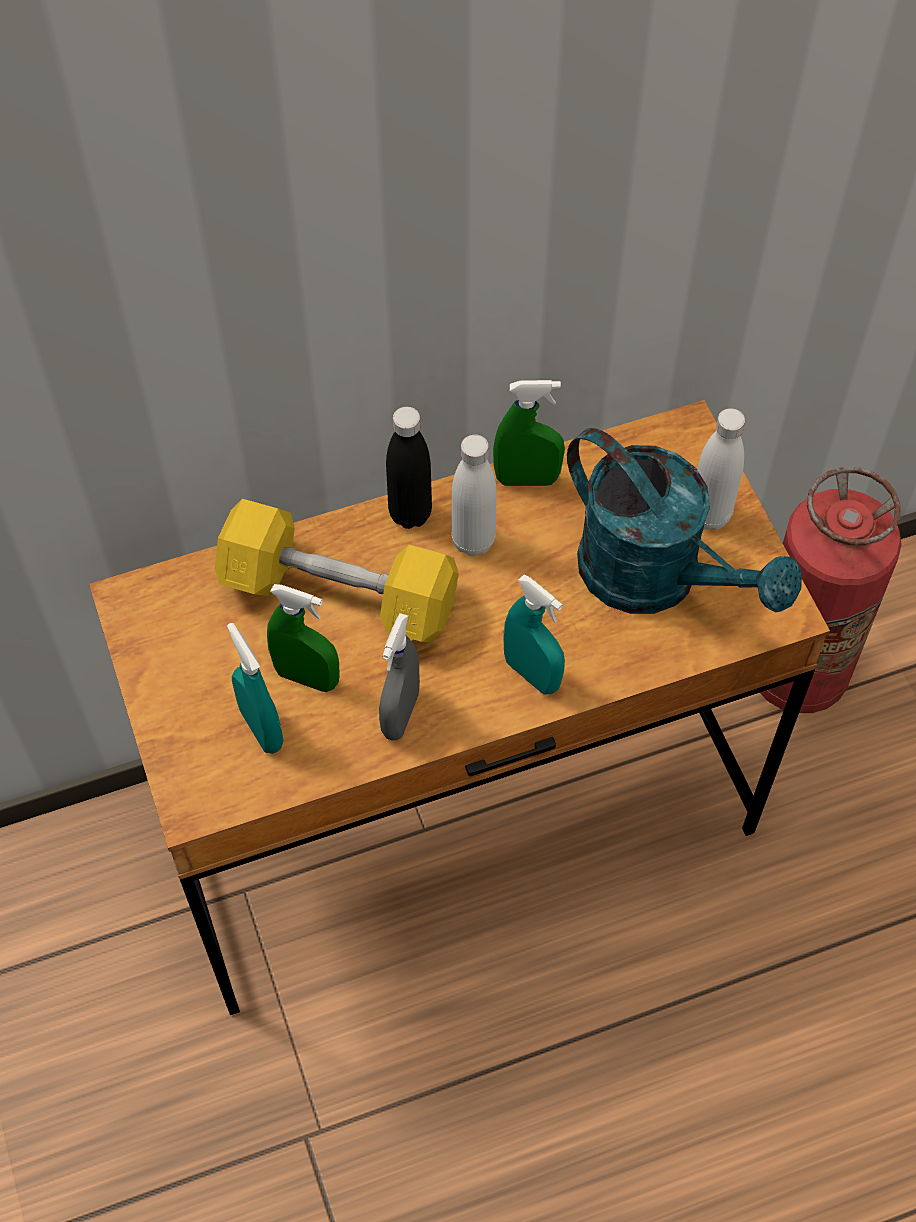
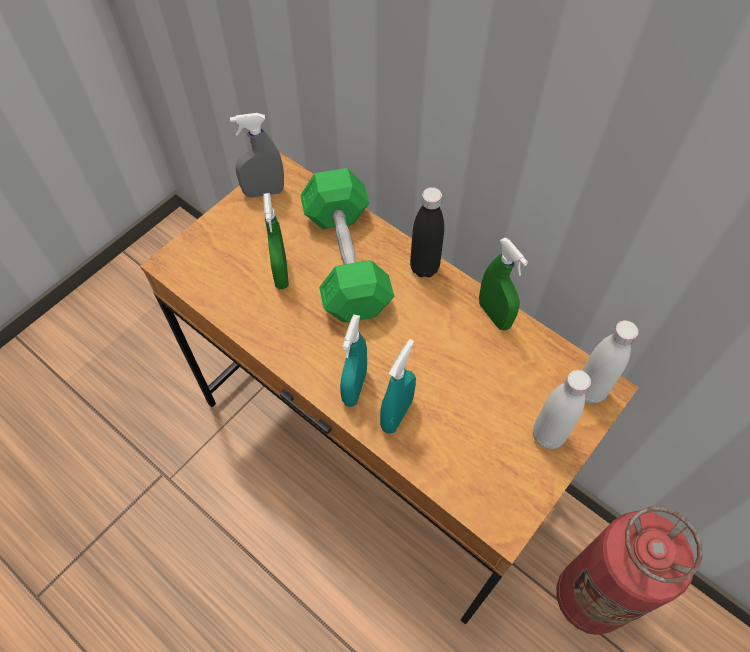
camera: 60 degrees right, 0 degrees up
yellow dumbbell [215,499,459,642] -> green dumbbell [300,168,395,322]
turquoise spray bottle [227,623,283,754] -> turquoise spray bottle moved to [380,339,416,434]
grey spray bottle [379,613,420,741] -> grey spray bottle moved to [230,113,284,198]
white bottle [451,435,497,556] -> white bottle moved to [582,320,639,403]
turquoise watering can [567,428,802,614] -> none

